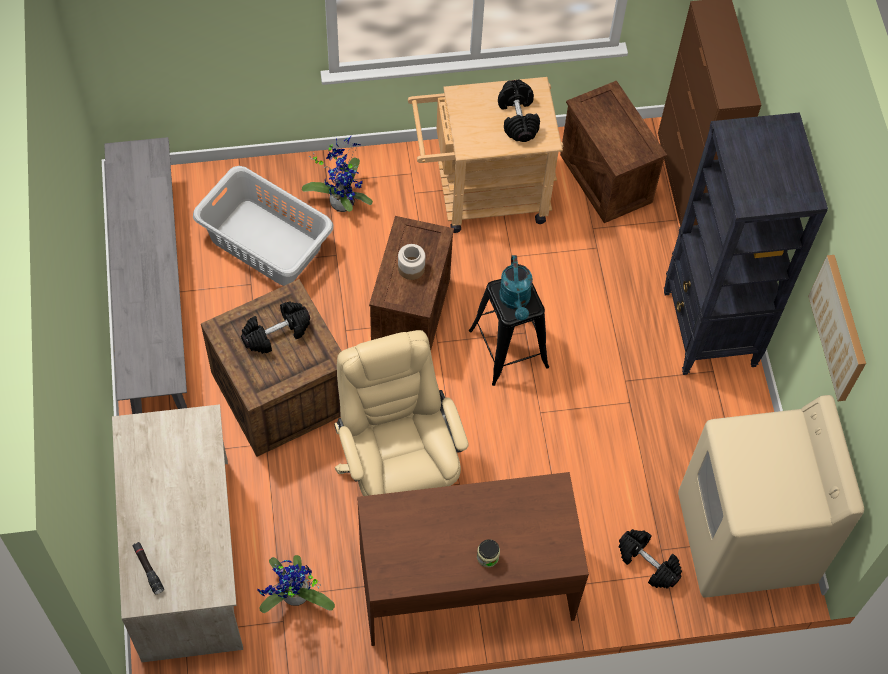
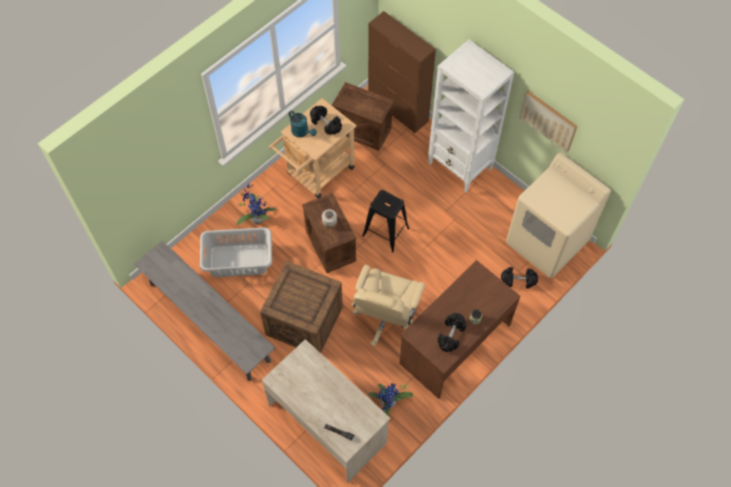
camera: 35 degrees left, 0 degrees up
black dumbbell [241,301,310,354] -> black dumbbell moved to [438,313,466,352]
beige office chair [334,330,469,496] -> beige office chair turned 105 degrees counterclockwise [352,265,425,346]
turquoise watering can [499,255,533,320] -> turquoise watering can moved to [289,110,317,137]
black bookcase [664,112,828,375] -> white bookcase [428,40,514,192]

